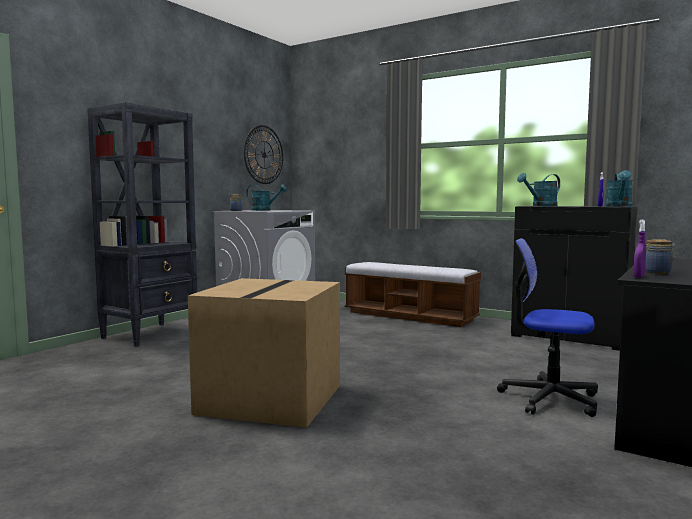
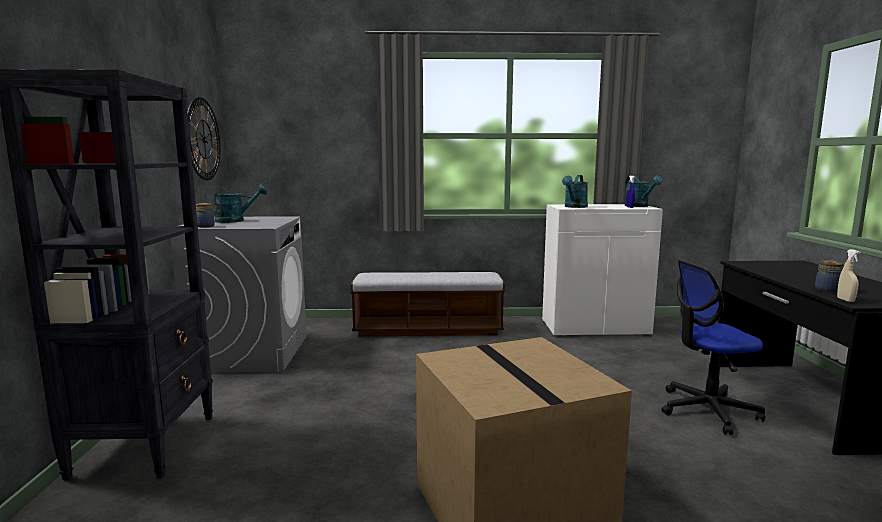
camera: 35 degrees left, 5 degrees up
black cabinet [511,206,638,351] -> white cabinet [542,204,663,337]
purple spray bottle [633,219,646,278] -> beige spray bottle [837,249,861,302]

